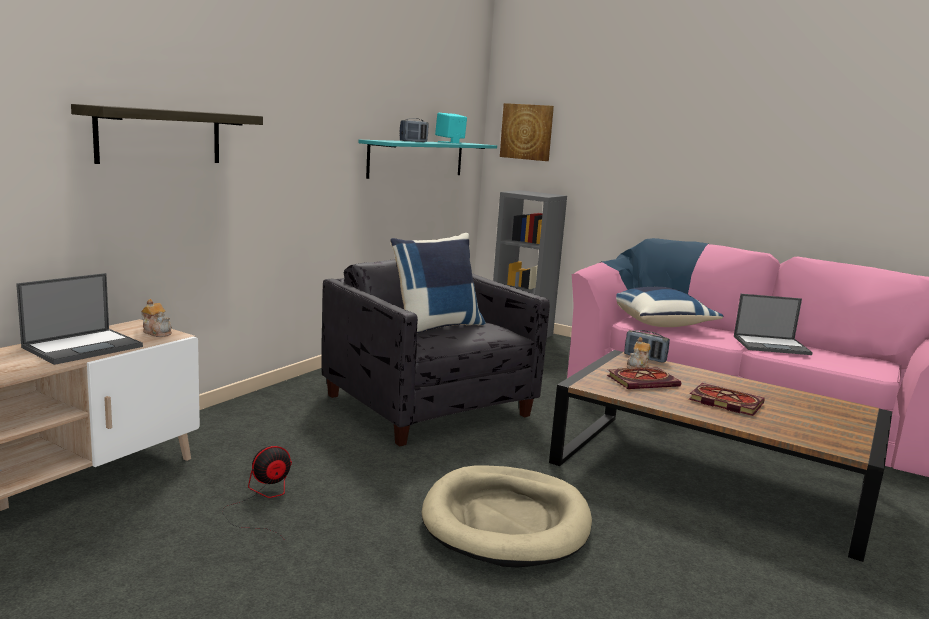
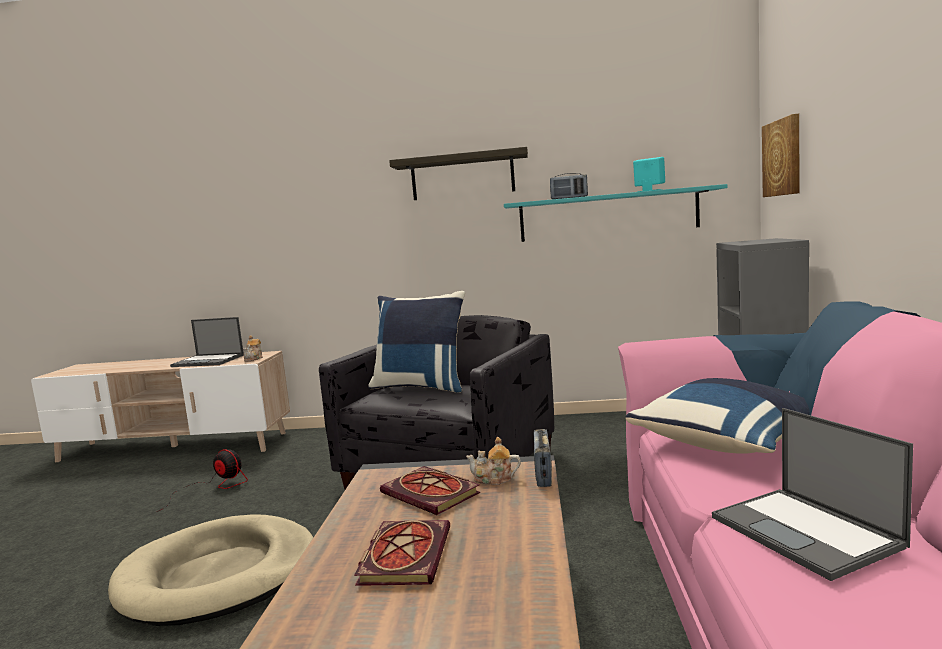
camera: 65 degrees right, 5 degrees down
shelf [71,104,263,164] -> shelf moved to [389,147,528,200]

